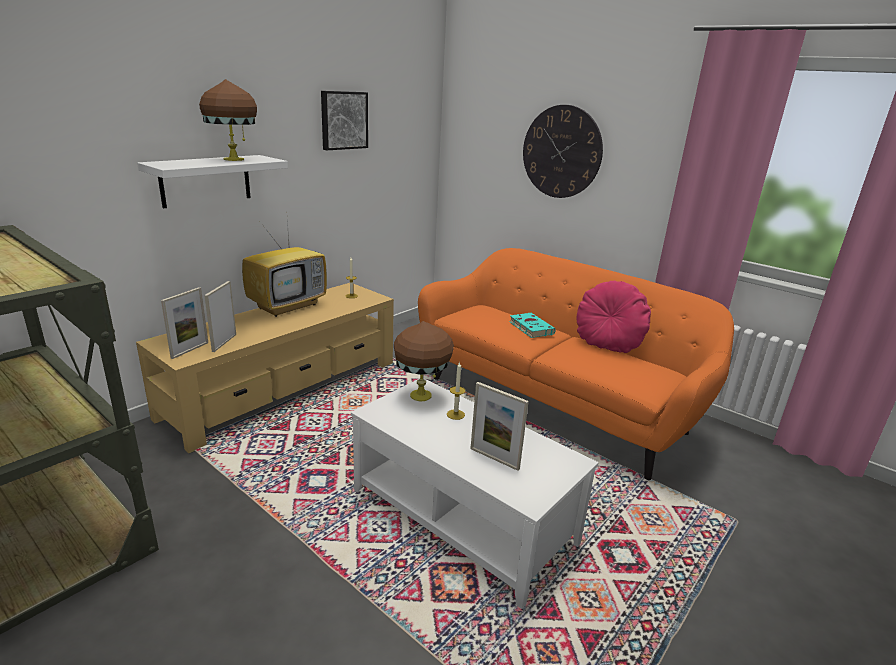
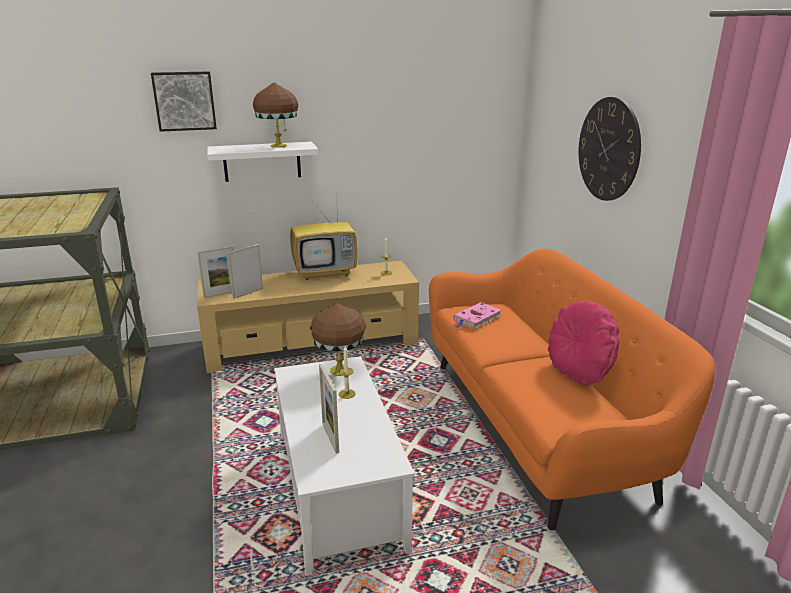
camera: 35 degrees right, 0 degrees up
picture [321,91,368,150] -> picture moved to [151,71,217,132]
turquoise book [509,313,556,338] -> none
none -> pink book [453,302,502,329]

